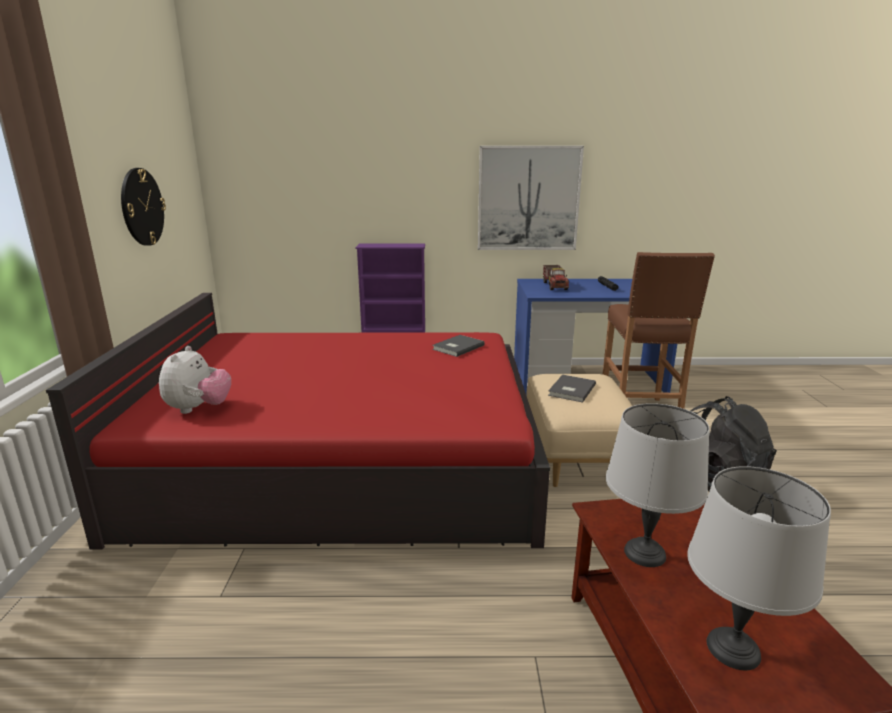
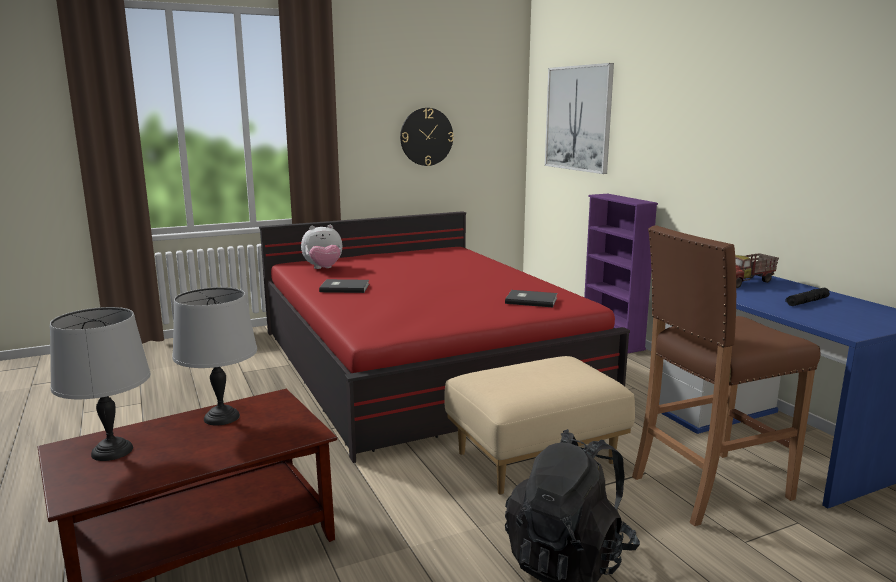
camera: 65 degrees right, 5 degrees down
picture [478,146,584,250] -> picture moved to [545,63,614,174]
grey book [548,375,596,403] -> grey book moved to [319,279,369,293]

